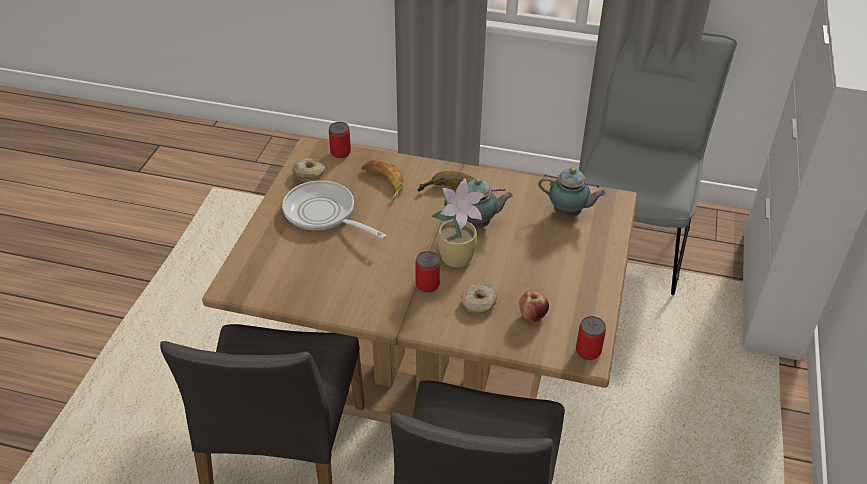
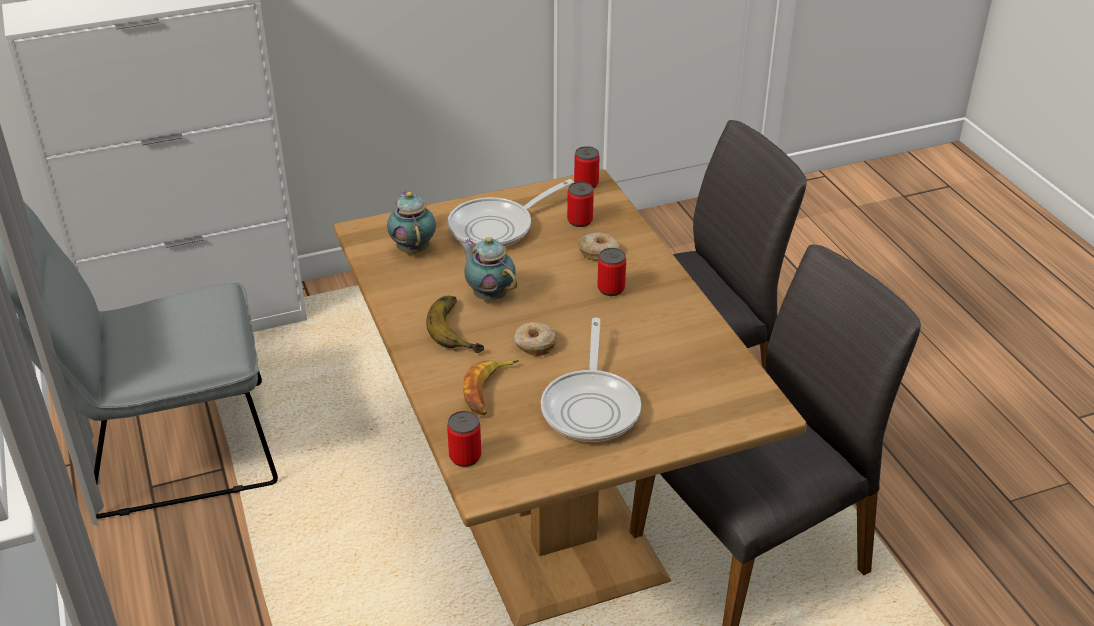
camera: 125 degrees left, 5 degrees down
donut [292,158,325,182] -> donut moved to [514,322,558,357]
potted plant [431,179,484,268] -> none
apple [519,290,549,322] -> can [567,182,594,227]
none -> frying pan [448,179,574,247]

